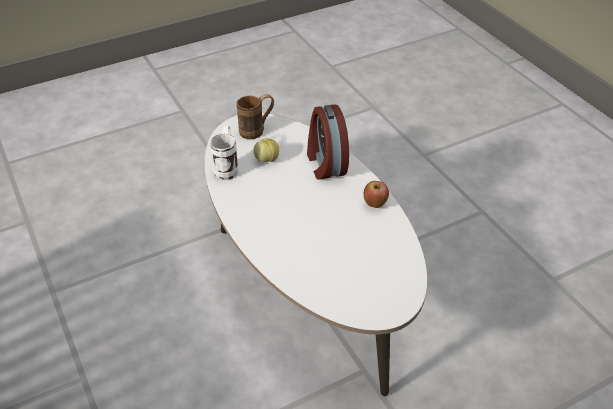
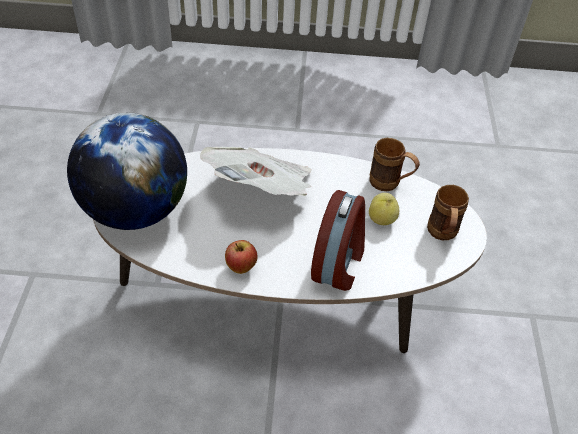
camera: 120 degrees right, 5 degrees up
white mug [210,126,238,180] -> brown mug [370,138,420,191]
alarm clock [307,104,349,179] -> alarm clock turned 90 degrees clockwise [311,190,365,291]
none -> globe [67,113,187,230]
none -> newspaper [200,147,311,196]

